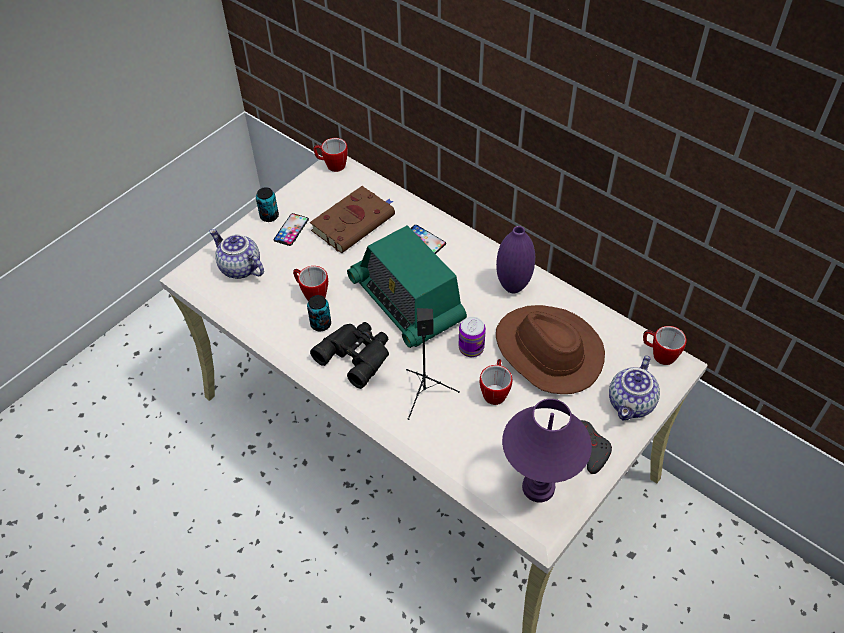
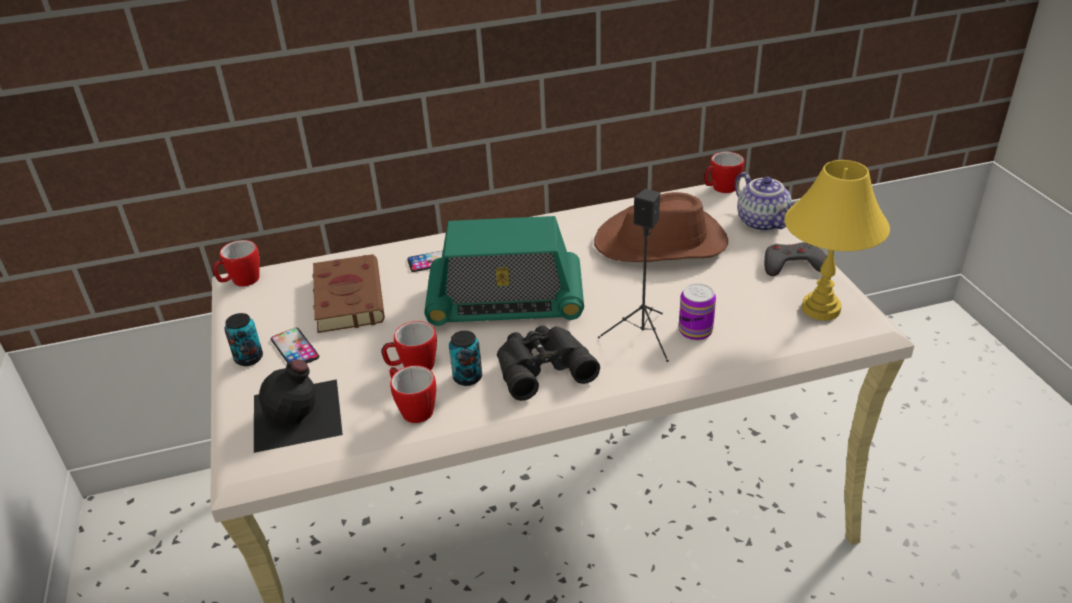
camera: 55 degrees left, 15 degrees down
teapot [209,229,264,279] -> black bottle [254,359,343,453]
can [459,317,486,357] -> can moved to [679,283,716,341]
mug [480,359,512,405] -> mug moved to [390,366,436,423]
purple vase [496,226,535,293] -> none
purple table lamp [502,399,592,502] -> yellow table lamp [784,160,890,321]

